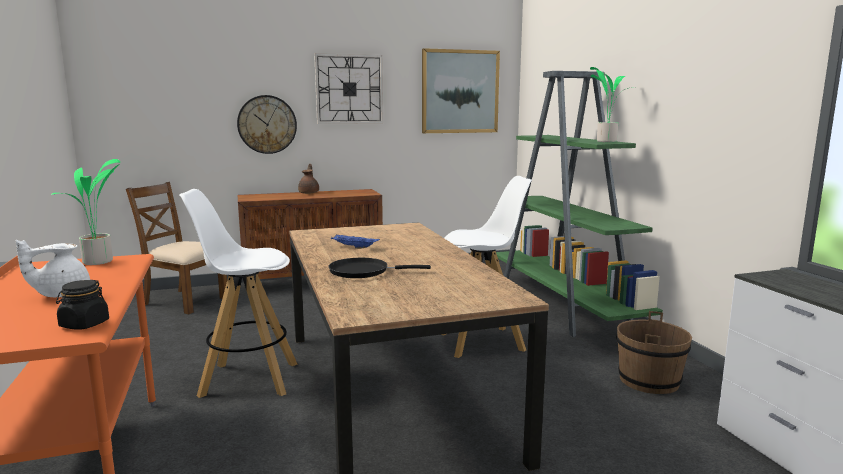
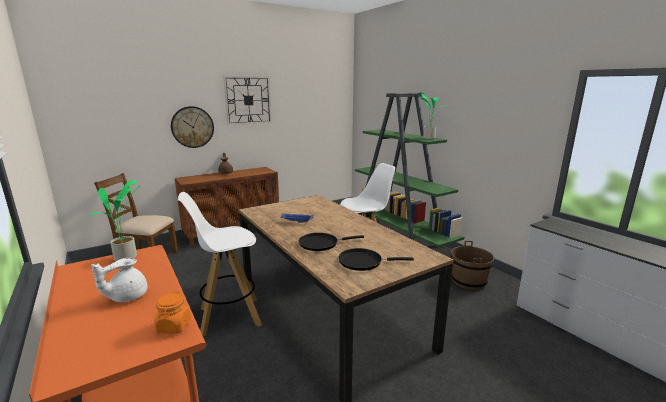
camera: 15 degrees left, 5 degrees up
black jar [56,280,109,330] -> orange jar [154,292,191,334]
picture [422,48,500,133] -> none
none -> black frying pan [338,248,414,271]

